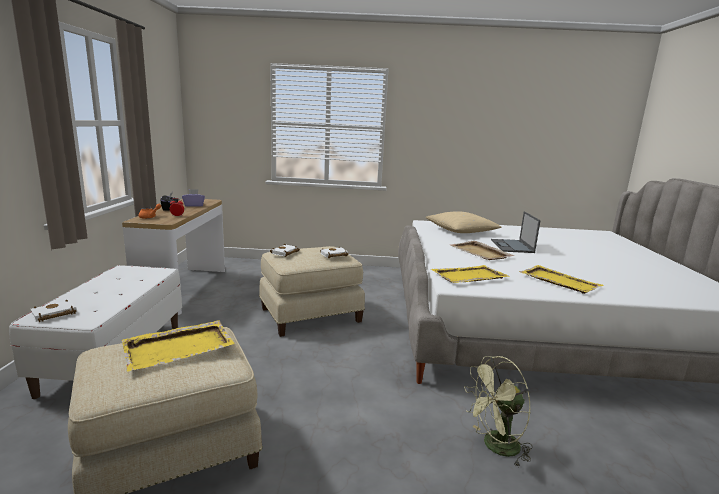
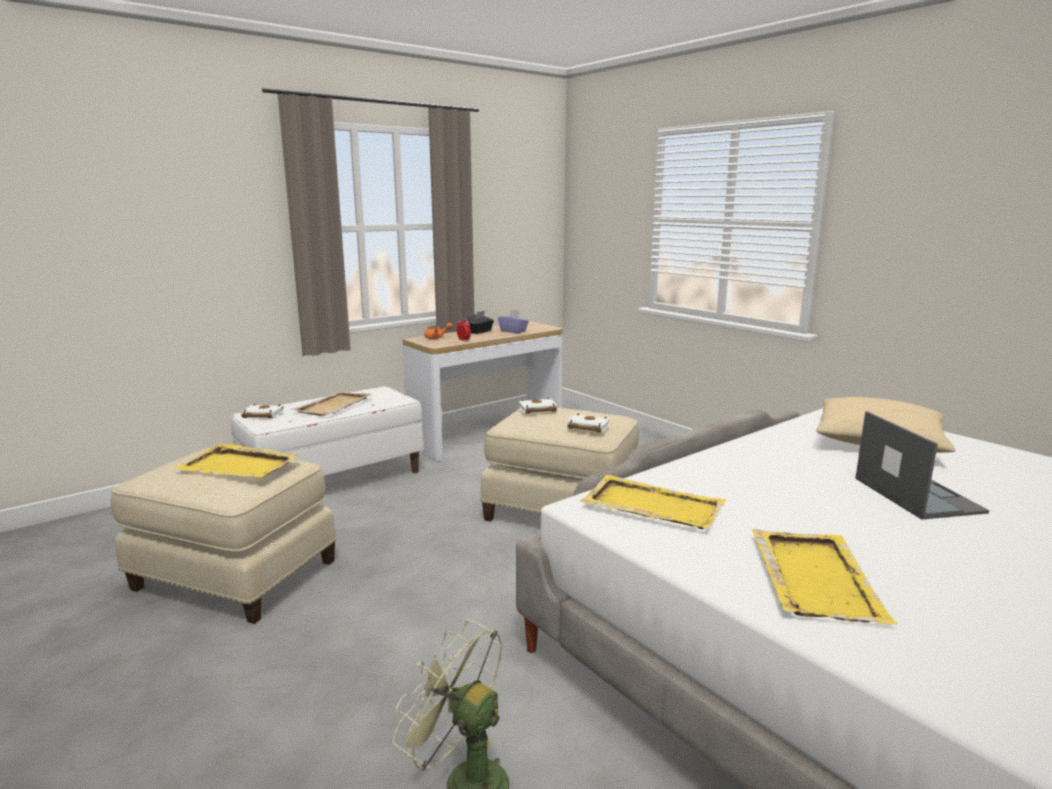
camera: 50 degrees right, 0 degrees up
beige tray [451,241,515,260] -> beige tray moved to [290,391,373,416]
laptop [491,211,541,253] -> laptop turned 120 degrees clockwise [855,411,989,520]

